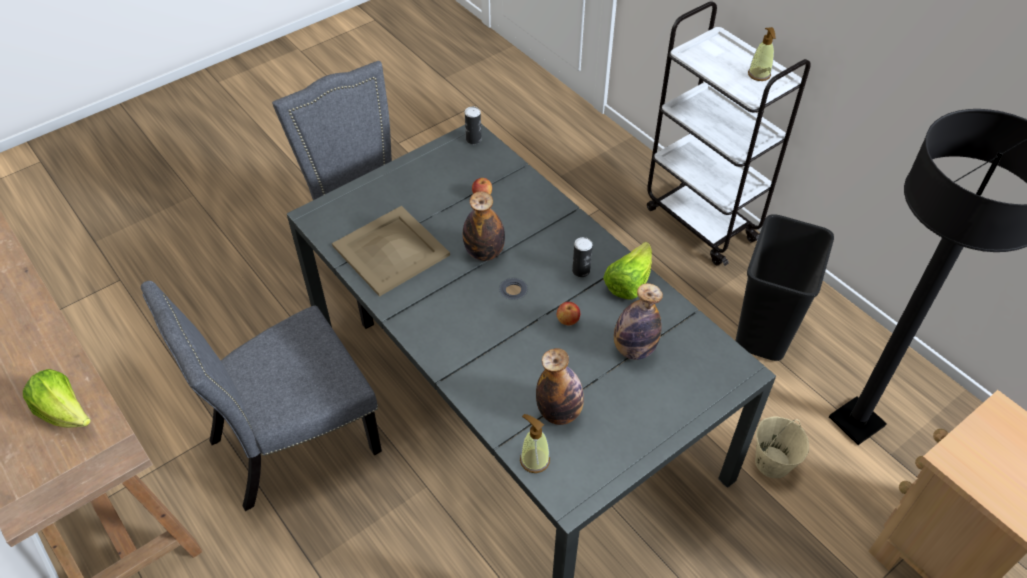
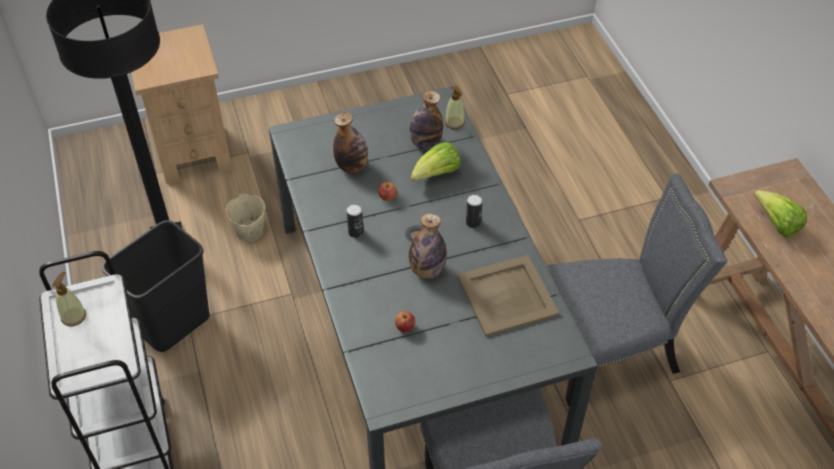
camera: 160 degrees left, 0 degrees up
can [465,107,482,144] -> can moved to [466,194,483,228]
lettuce [603,242,652,300] -> lettuce moved to [411,142,461,181]

